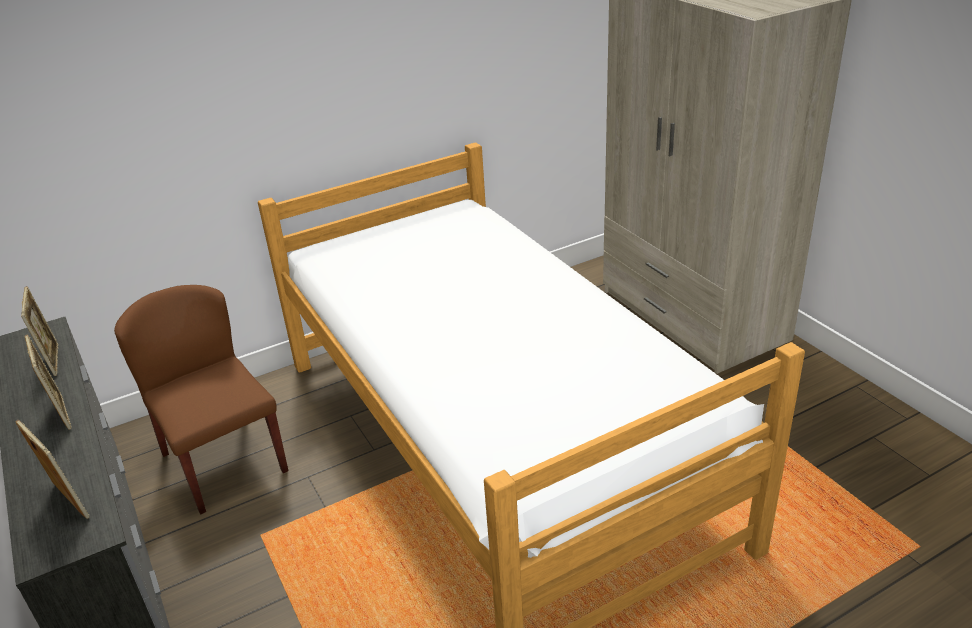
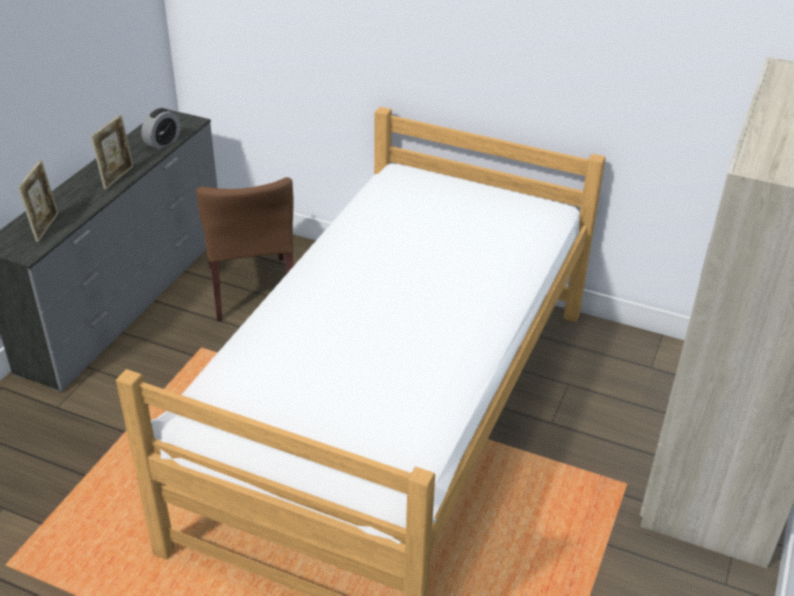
camera: 50 degrees right, 5 degrees up
picture frame [21,286,58,376] -> alarm clock [141,108,180,150]
brown chair [114,285,288,514] -> brown chair turned 150 degrees clockwise [196,177,294,321]

